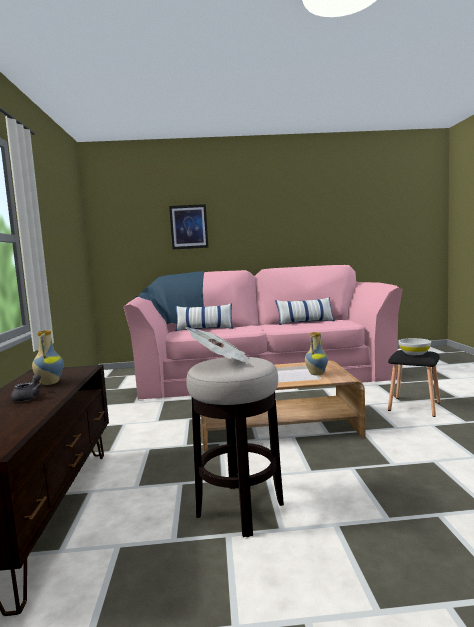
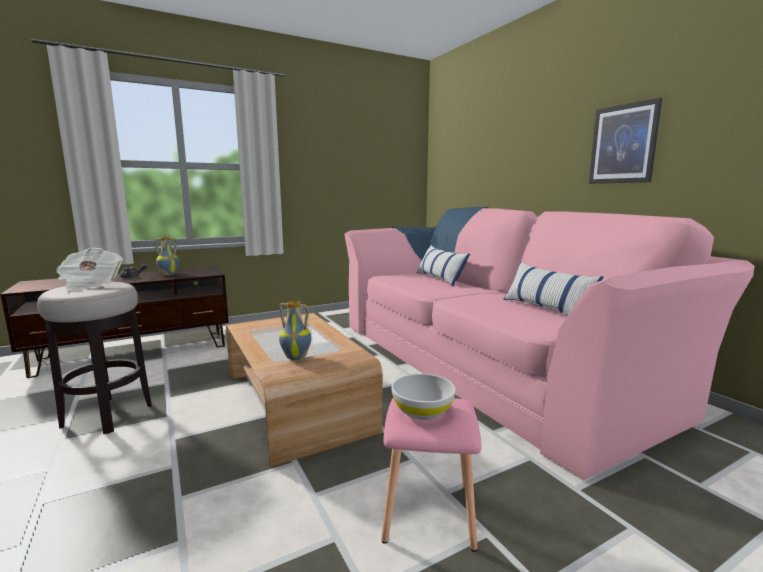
camera: 65 degrees right, 5 degrees up
picture [169,204,208,249] -> picture moved to [589,98,662,184]
black stool [388,350,440,417] -> pink stool [381,398,482,552]

